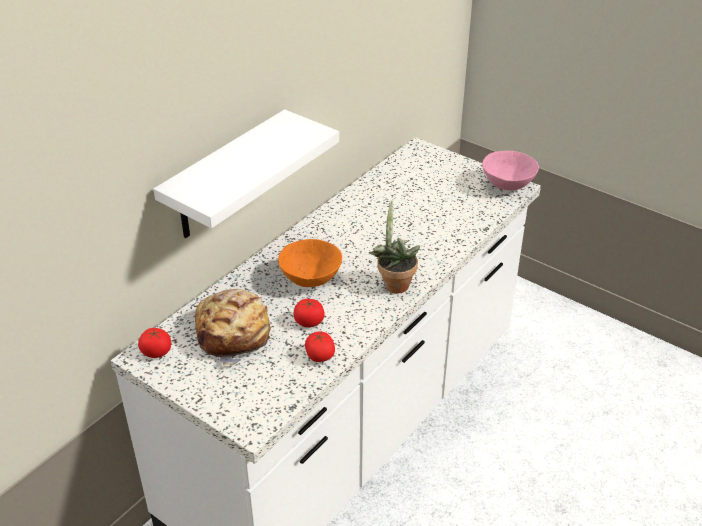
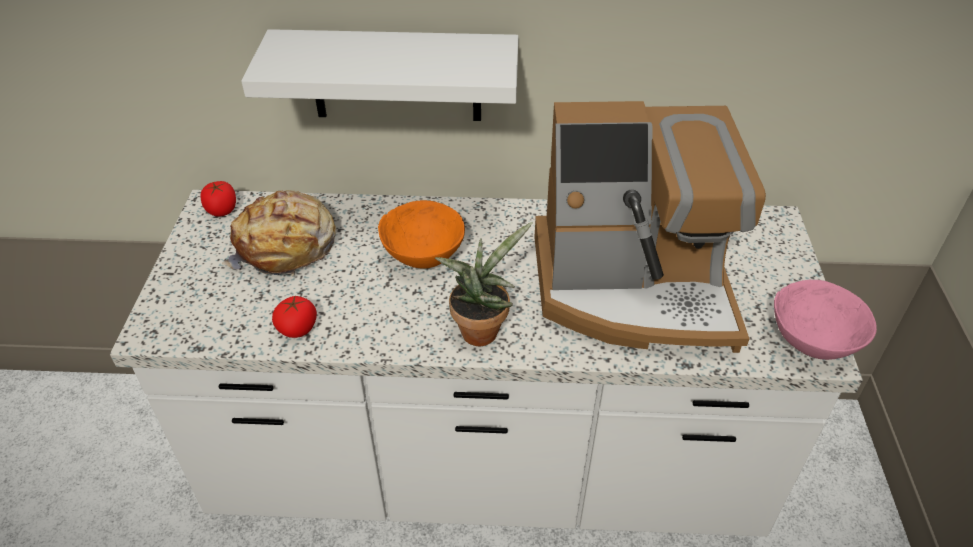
camera: 55 degrees right, 5 degrees up
tomato [294,299,325,328] -> none
none -> coffee machine [534,101,766,353]

